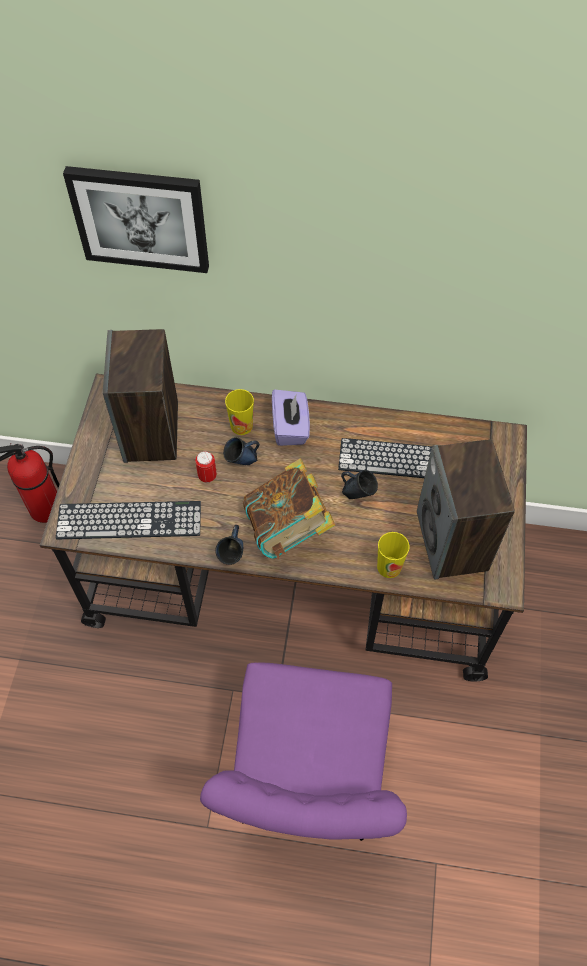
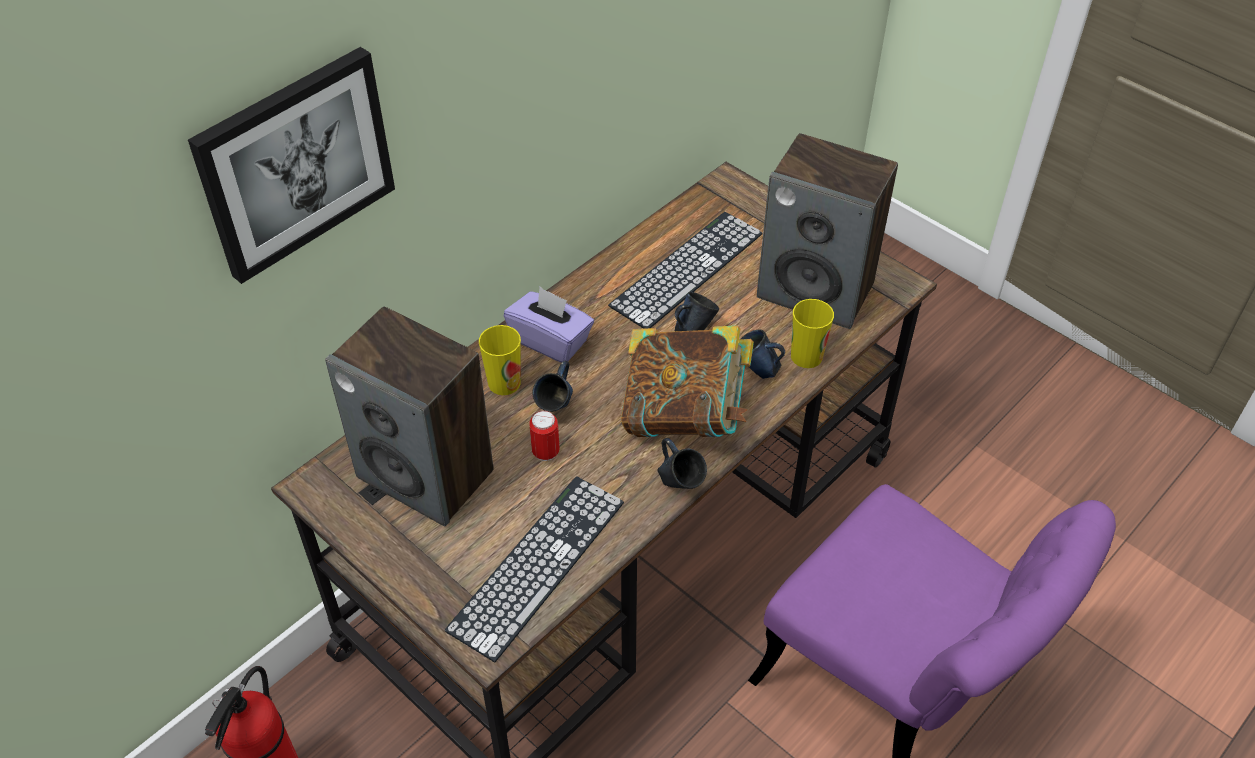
camera: 55 degrees left, 10 degrees down
none -> blue mug [741,329,785,379]

